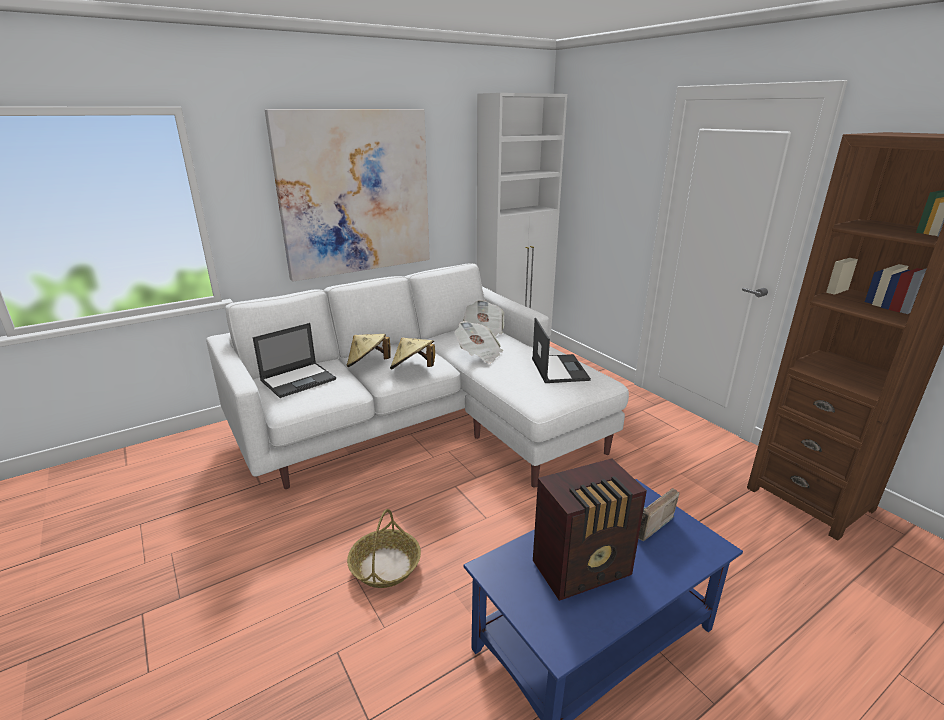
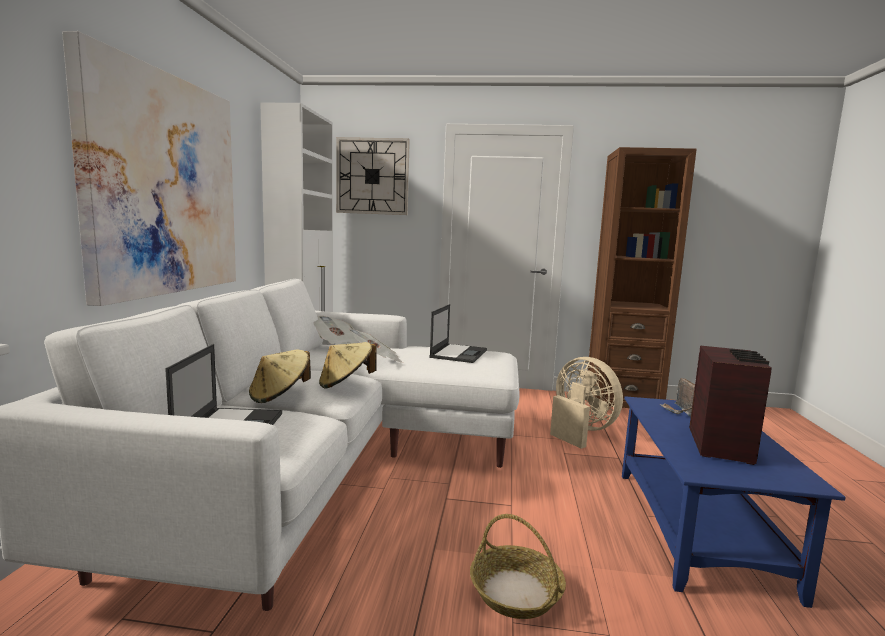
camera: 50 degrees left, 15 degrees down
laptop [532,318,591,383] -> laptop turned 75 degrees clockwise [429,304,487,363]
none -> wall clock [336,137,410,215]
none -> beige fan [550,357,623,449]

